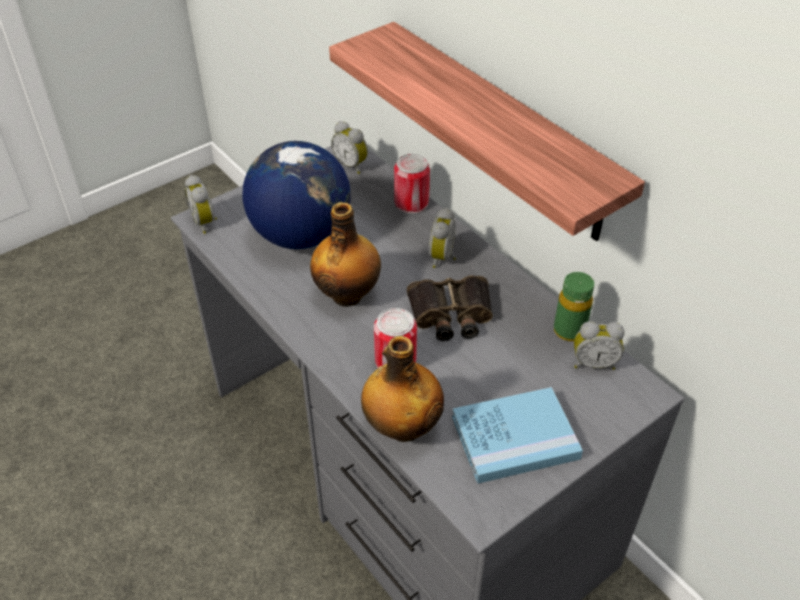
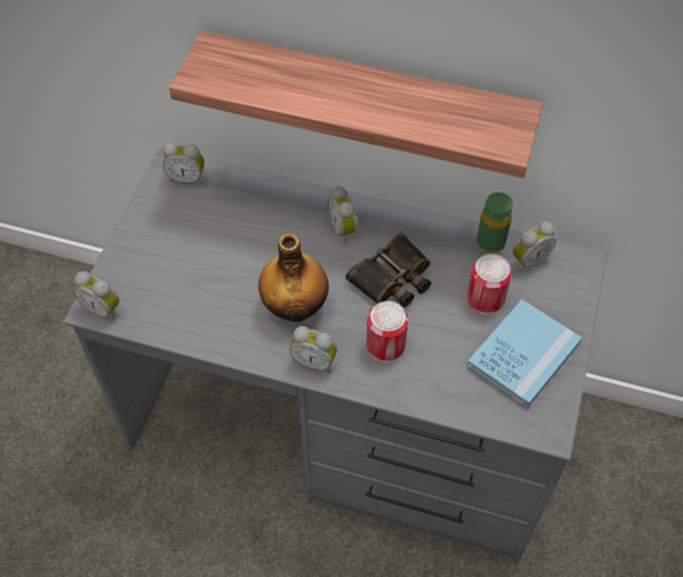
camera: 35 degrees left, 10 degrees up
globe [242,141,351,249] -> none
bottle [361,336,444,442] -> none
can [394,154,430,214] -> can moved to [467,254,512,315]
none -> alarm clock [290,326,337,373]

